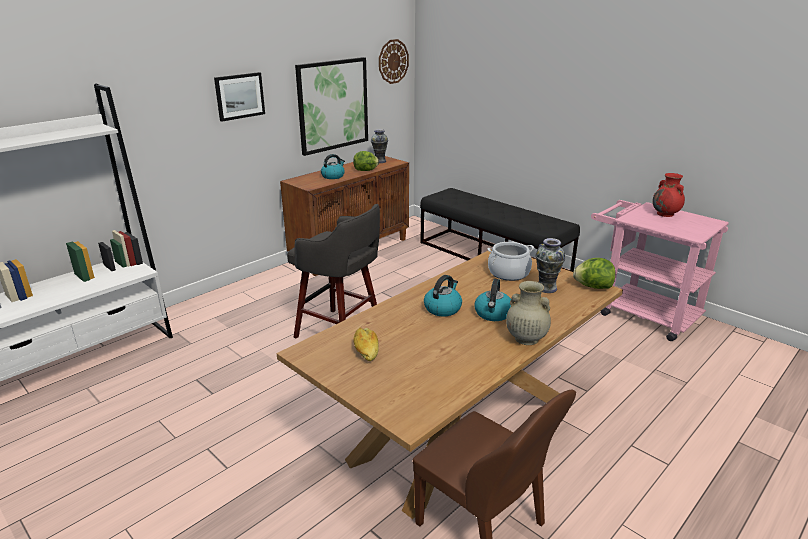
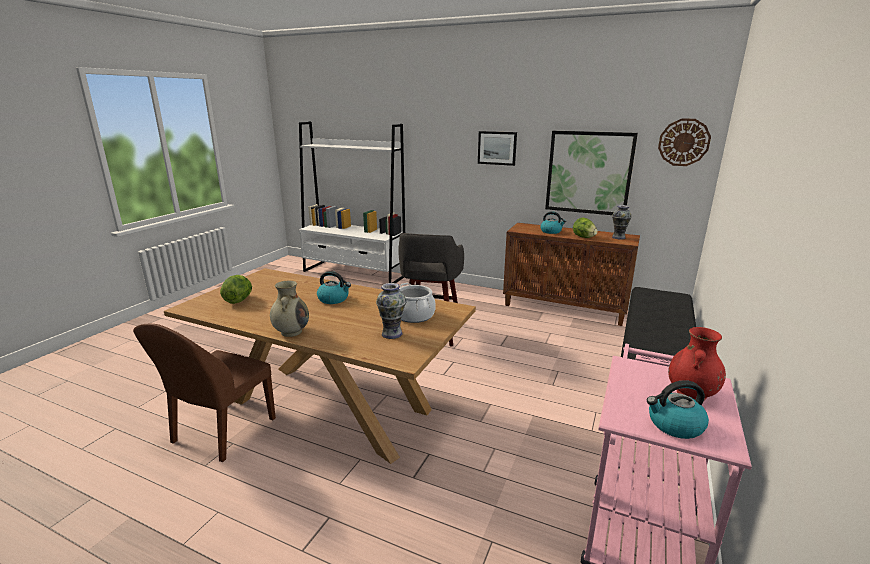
camera: 70 degrees right, 5 degrees down
bread [353,327,379,361] -> none
kettle [474,279,511,321] -> kettle moved to [647,380,709,439]
lettuce [573,258,615,289] -> lettuce moved to [220,275,252,304]

